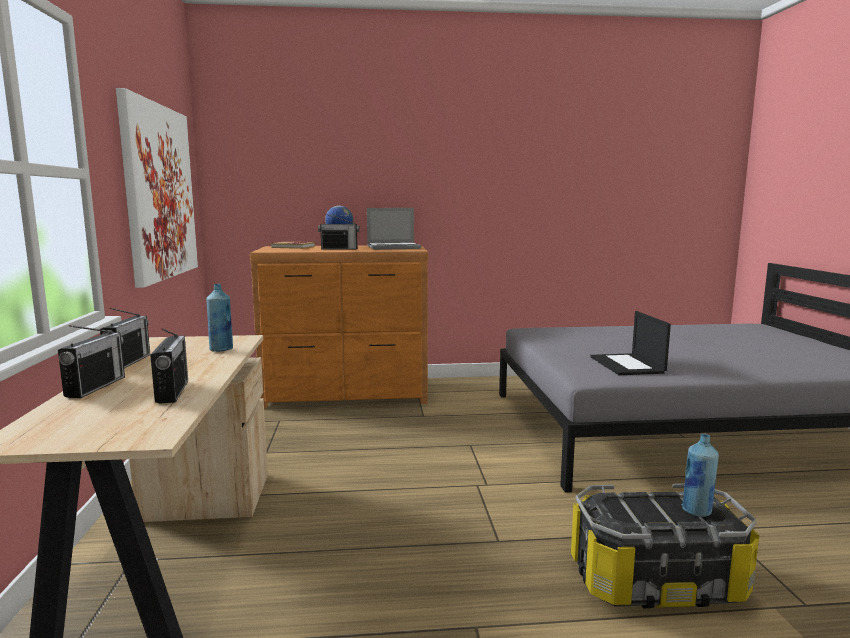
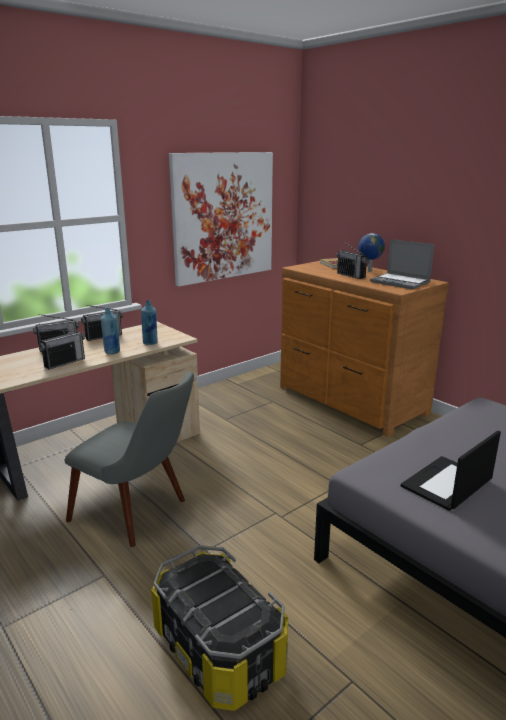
camera: 55 degrees right, 10 degrees up
blue bottle [682,434,719,517] -> blue bottle moved to [101,308,120,354]
none -> grey chair [65,372,194,547]

